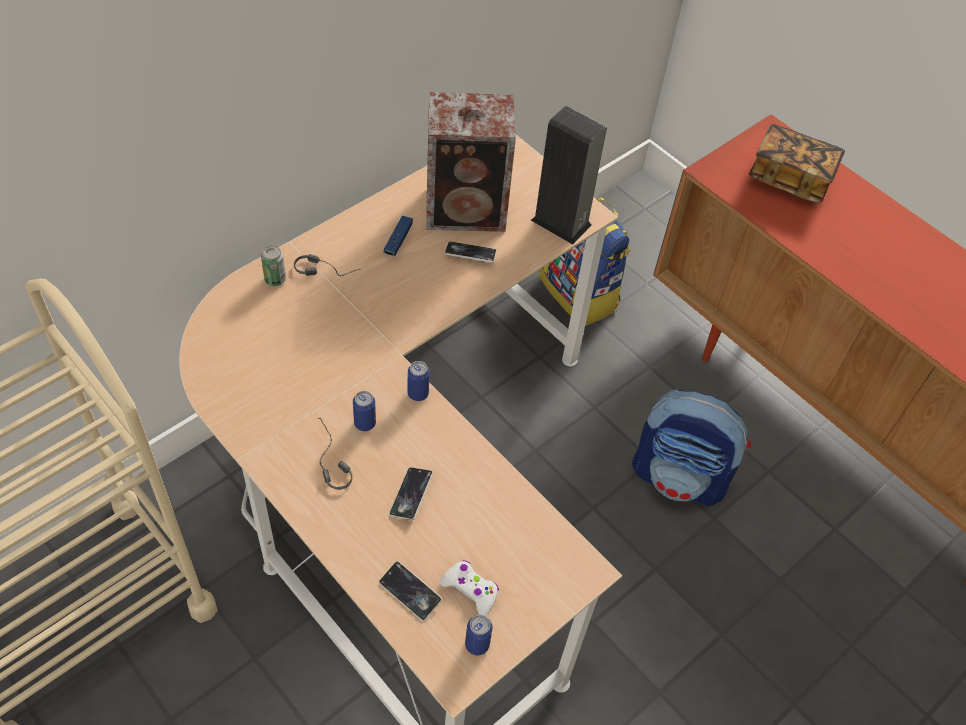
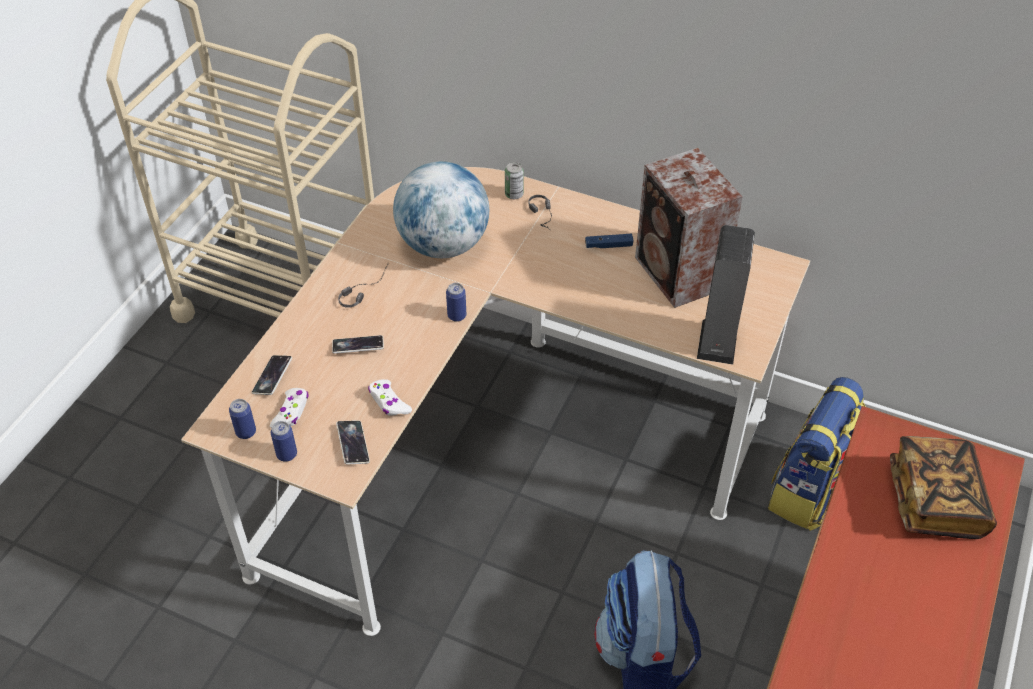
camera: 70 degrees right, 5 degrees down
can [353,391,376,431] -> can moved to [271,421,297,462]
phone [445,241,497,263] -> phone moved to [336,420,370,465]
none -> white game controller [368,379,412,416]
none -> globe [393,161,489,258]

